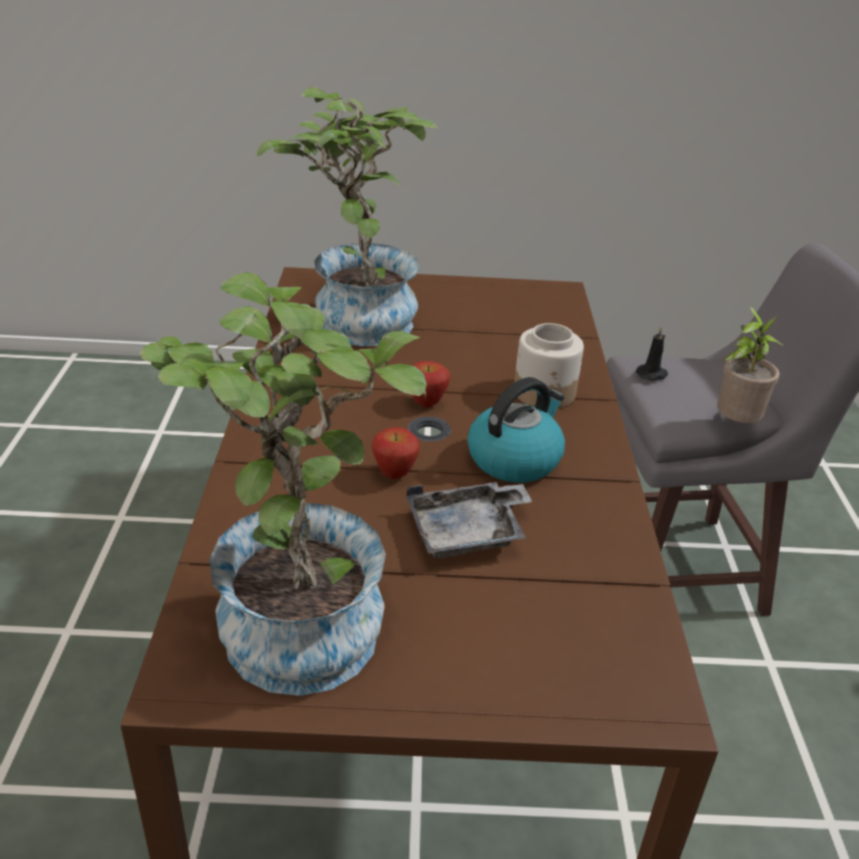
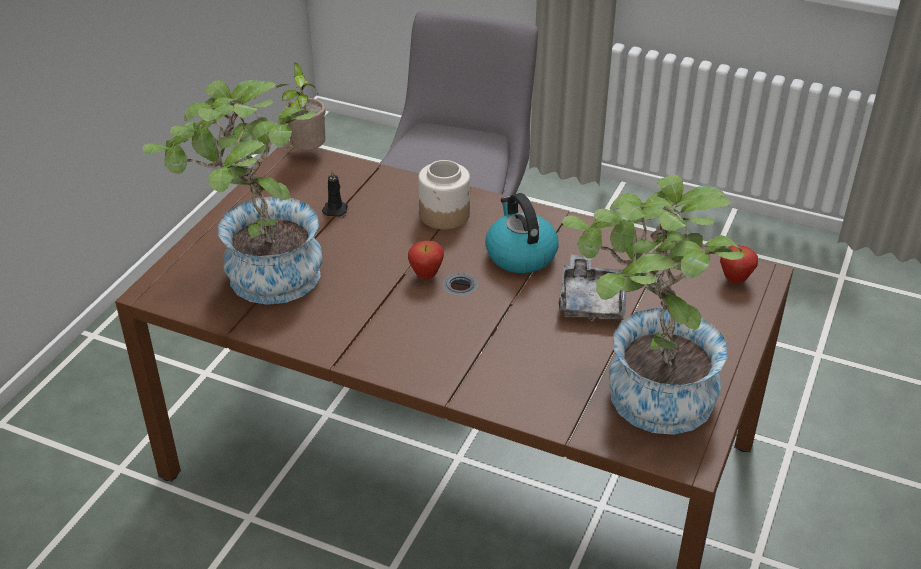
camera: 65 degrees left, 5 degrees up
apple [372,427,420,479] -> apple moved to [720,245,758,284]
black candle [636,326,668,381] -> black candle moved to [322,169,348,217]
potted plant [717,307,782,423] -> potted plant moved to [277,63,326,150]

